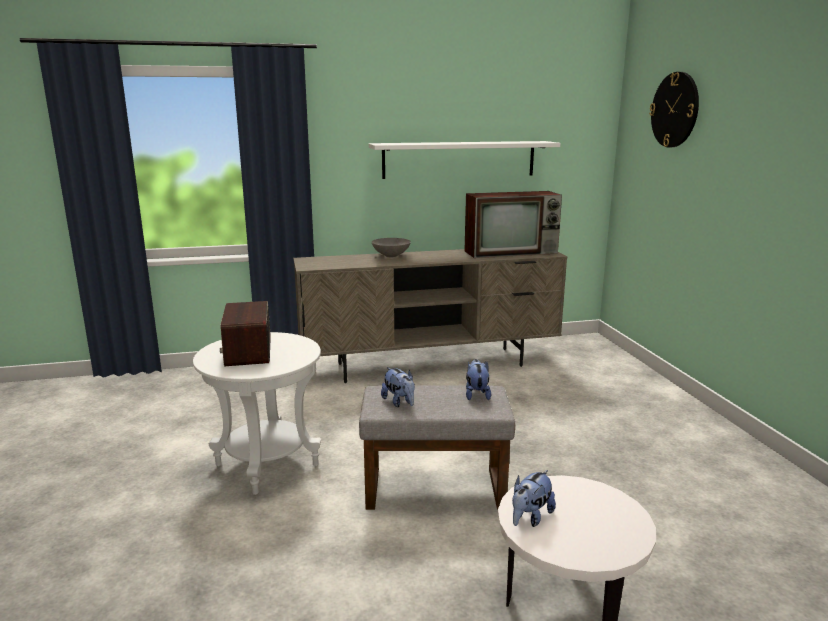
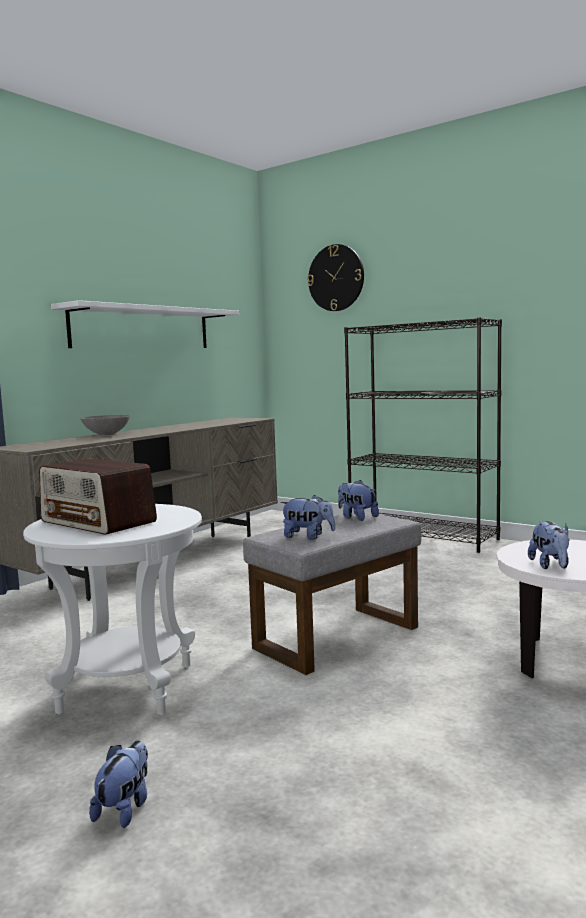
camera: 40 degrees left, 10 degrees down
television [464,191,562,258] -> none
none -> plush toy [89,740,148,828]
none -> black bookcase [344,317,502,553]

